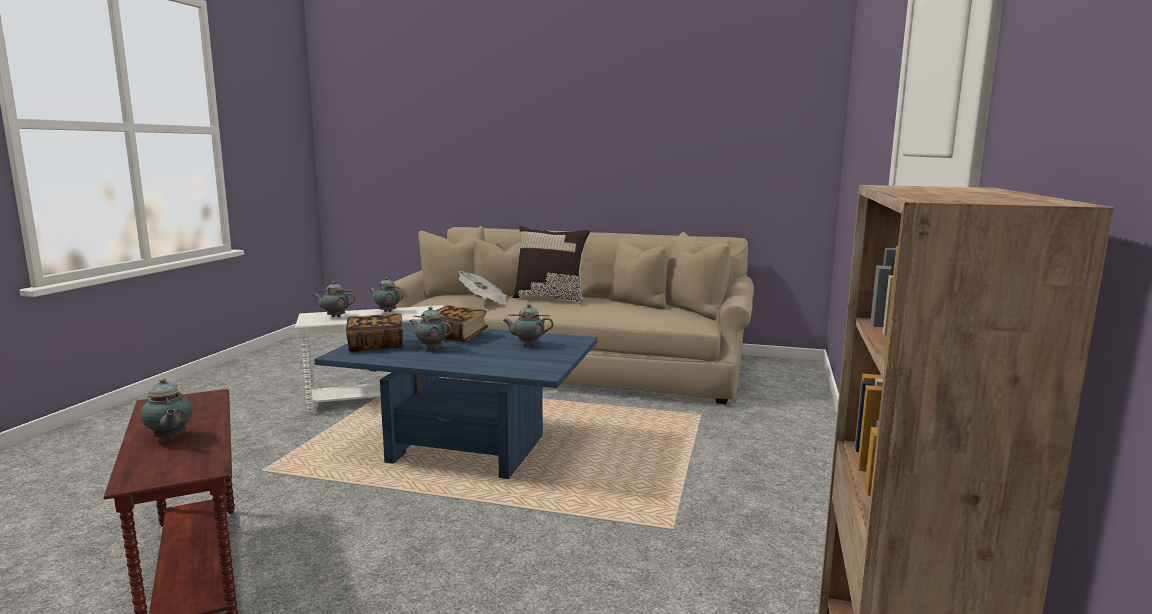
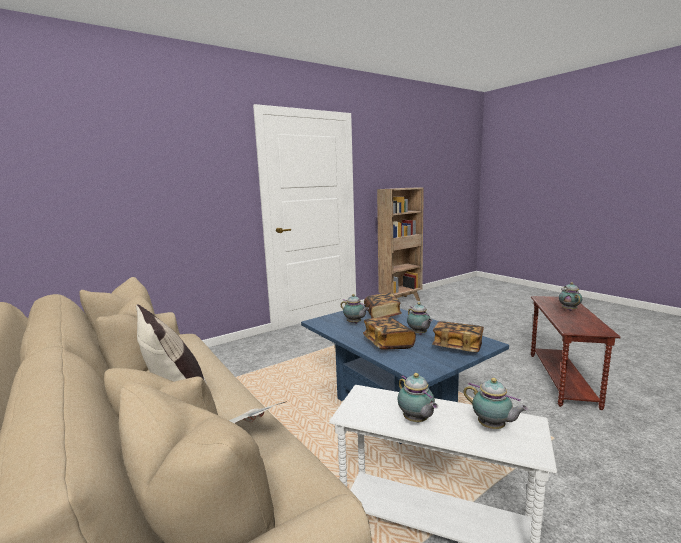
camera: 140 degrees left, 0 degrees up
none -> book [364,293,402,319]

